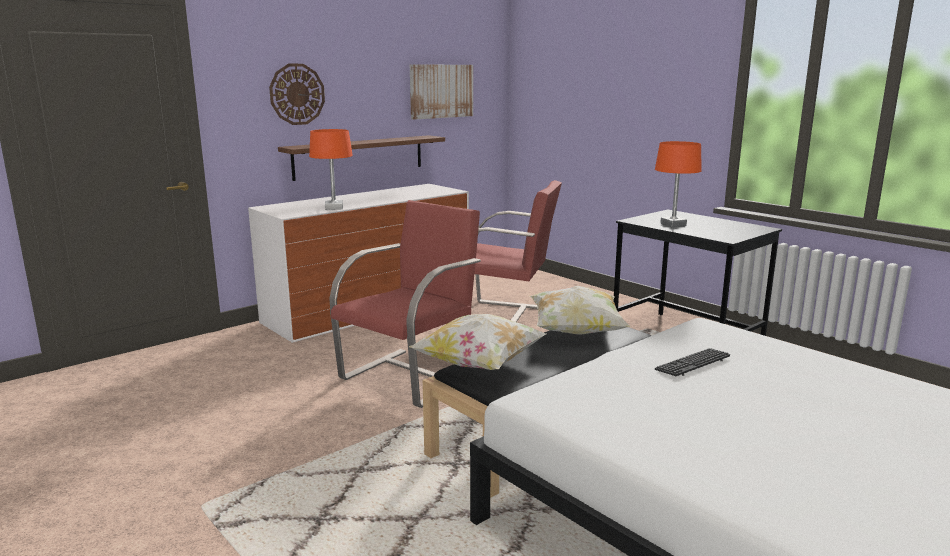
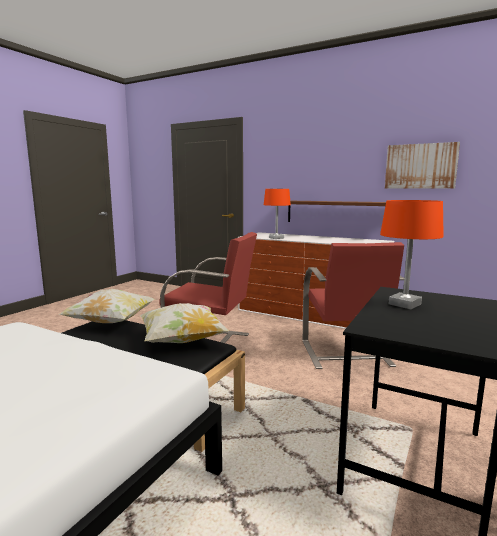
camera: 70 degrees right, 5 degrees down
wall clock [269,64,325,125] -> none
keyboard [655,348,731,376] -> none

